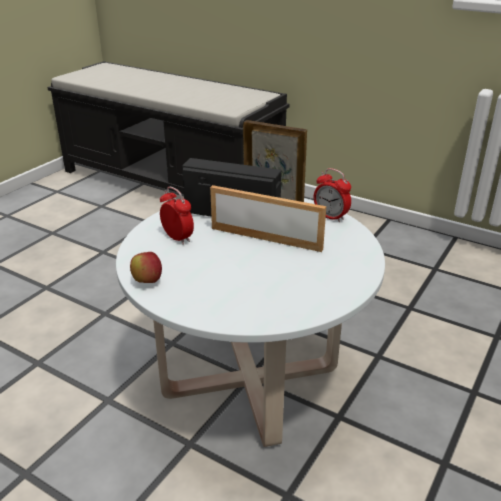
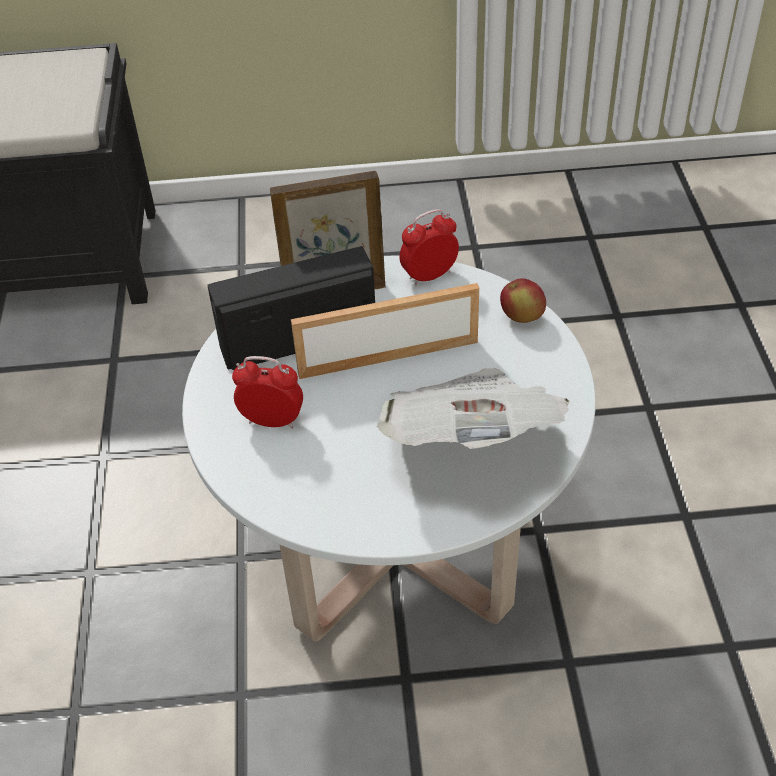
camera: 35 degrees left, 15 degrees up
apple [130,252,162,283] -> apple moved to [500,278,546,323]
alarm clock [314,168,351,222] -> alarm clock turned 150 degrees clockwise [399,209,459,285]
none -> newspaper [377,368,571,449]

